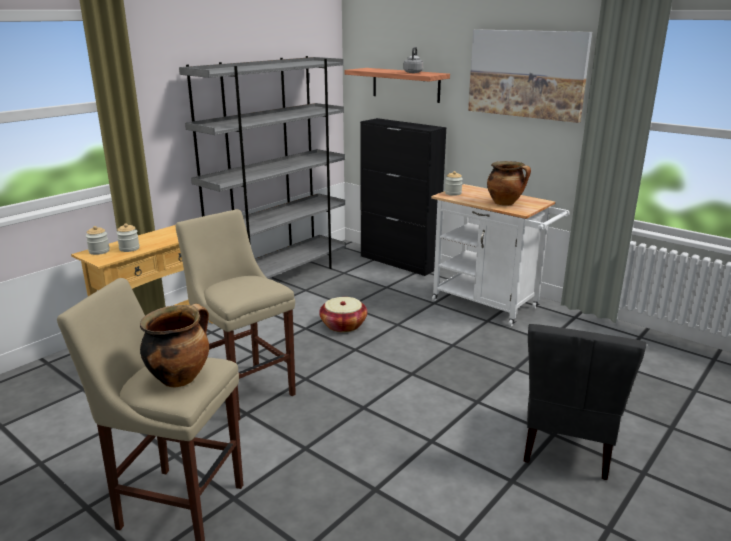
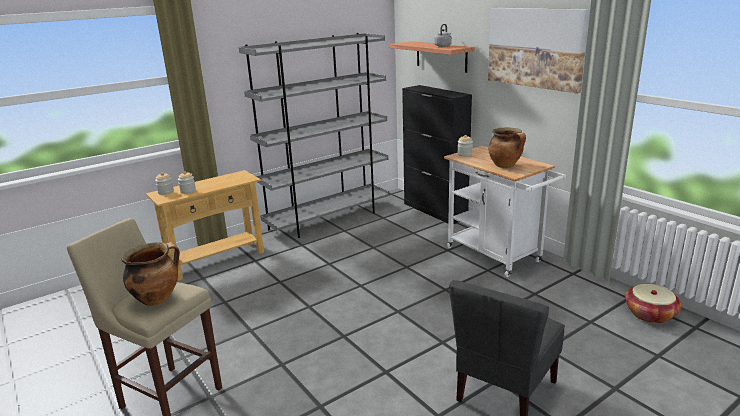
camera: 15 degrees right, 0 degrees up
beige stool [176,209,296,421] -> none
basket [319,297,367,332] -> basket moved to [625,284,681,323]

